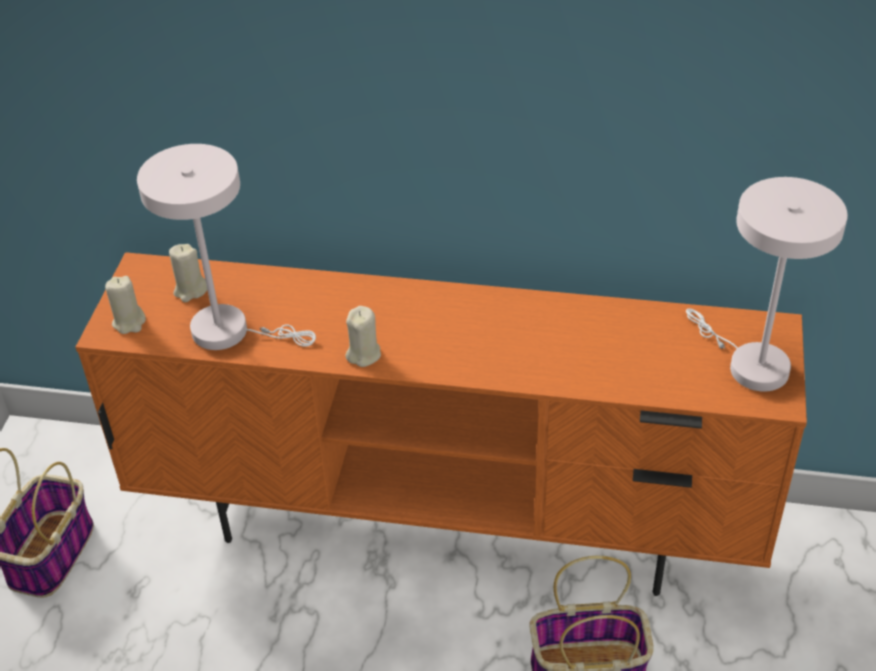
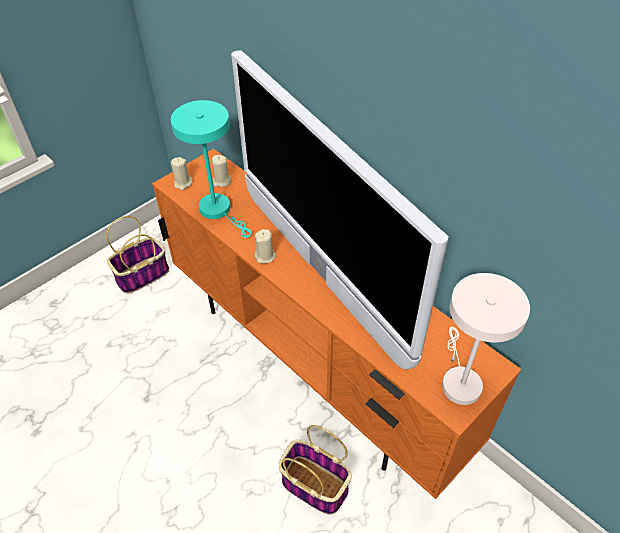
camera: 35 degrees right, 5 degrees up
white table lamp [137,144,316,350] -> turquoise table lamp [171,100,252,238]
none -> television [231,51,449,369]

